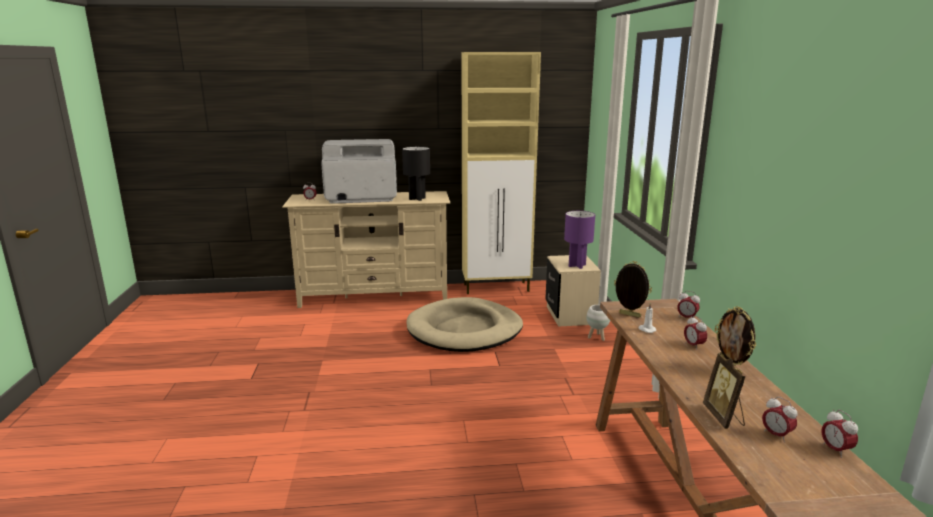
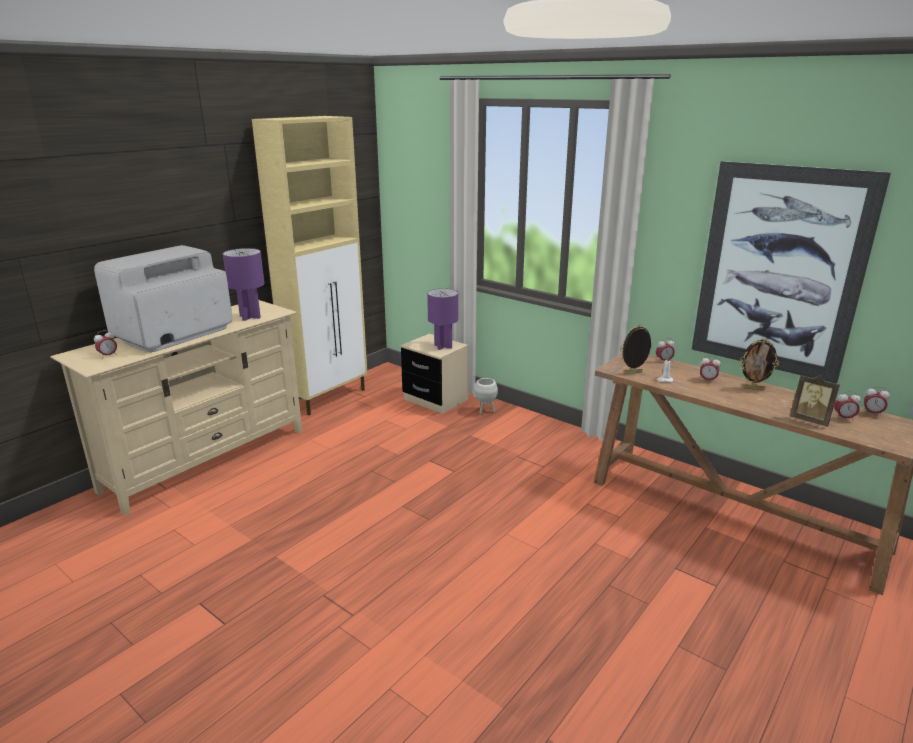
camera: 45 degrees left, 5 degrees up
black table lamp [402,147,430,201] -> purple table lamp [223,248,264,321]
beige dog bed [406,297,523,352] -> none
none -> picture [692,161,891,384]

